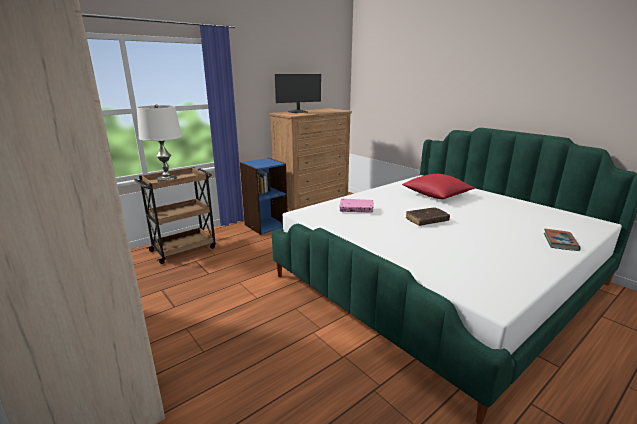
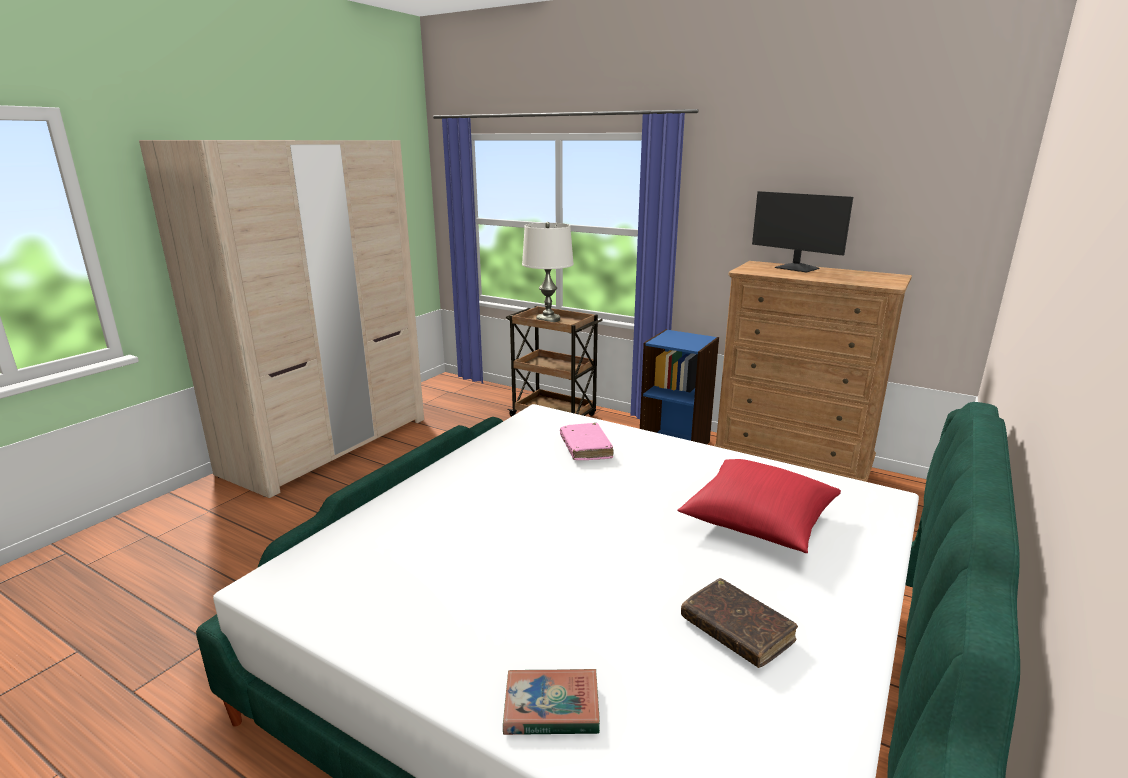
camera: 70 degrees right, 0 degrees up
brown book [406,207,450,226] -> brown book moved to [681,578,798,668]

